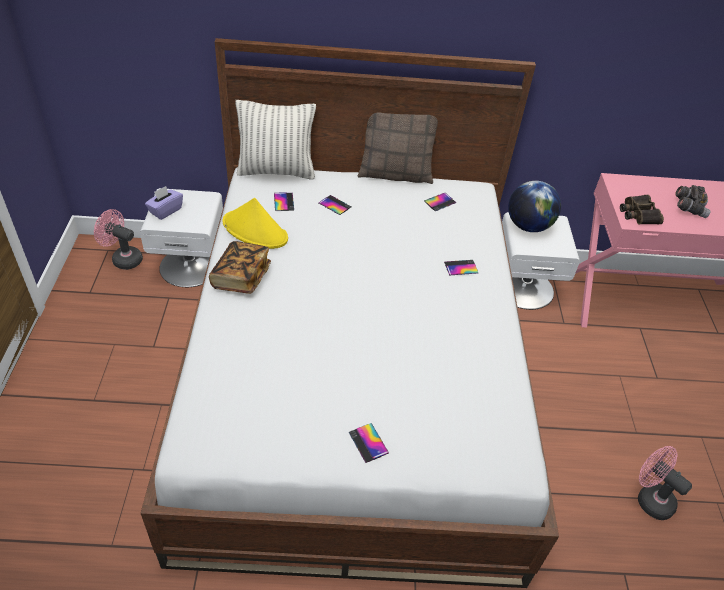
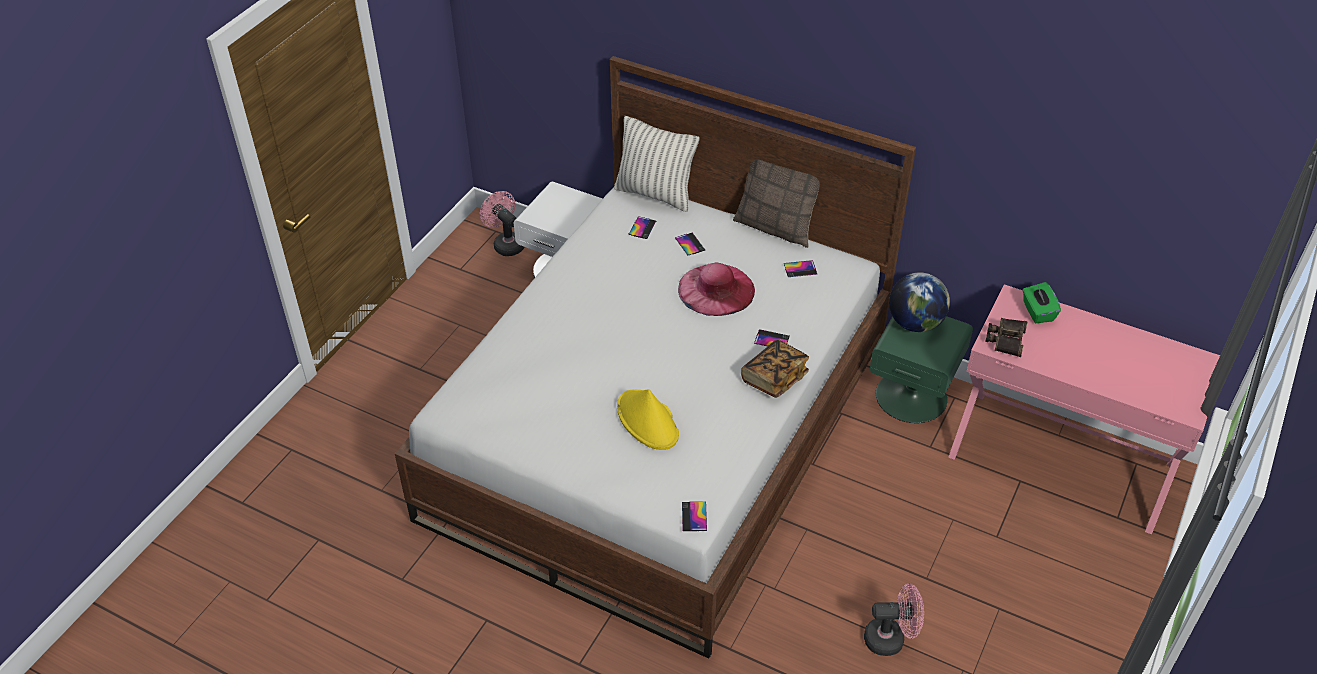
camera: 30 degrees right, 0 degrees up
purple tissue box [145,186,183,220] -> none
book [209,241,271,294] -> book moved to [741,340,809,398]
yellow hat [223,198,288,249] -> yellow hat moved to [617,389,679,450]
phone [349,423,389,463] -> phone moved to [682,501,707,531]
white nightstand [502,212,580,310] -> green nightstand [870,316,973,423]
pink fan [638,446,692,520] -> pink fan turned 105 degrees clockwise [864,584,924,656]
grey binoculars [676,185,711,218] -> none
none -> pink hat [678,263,755,316]
none -> green tissue box [1023,282,1061,323]

